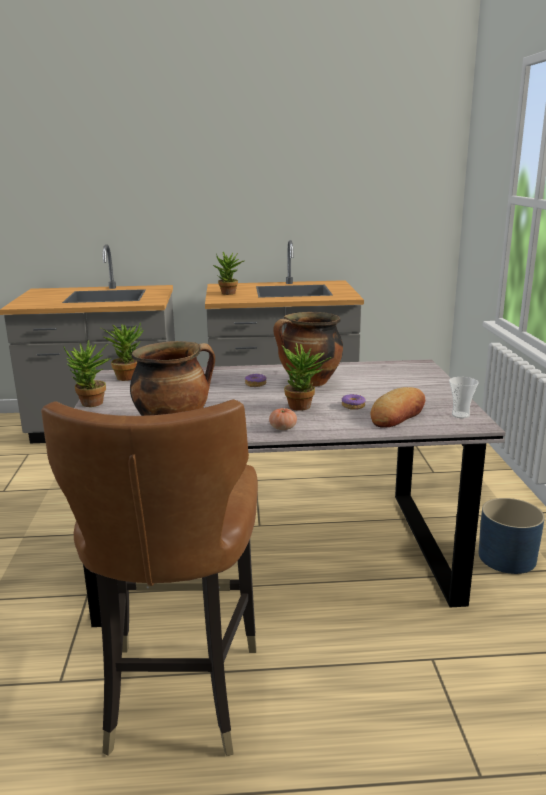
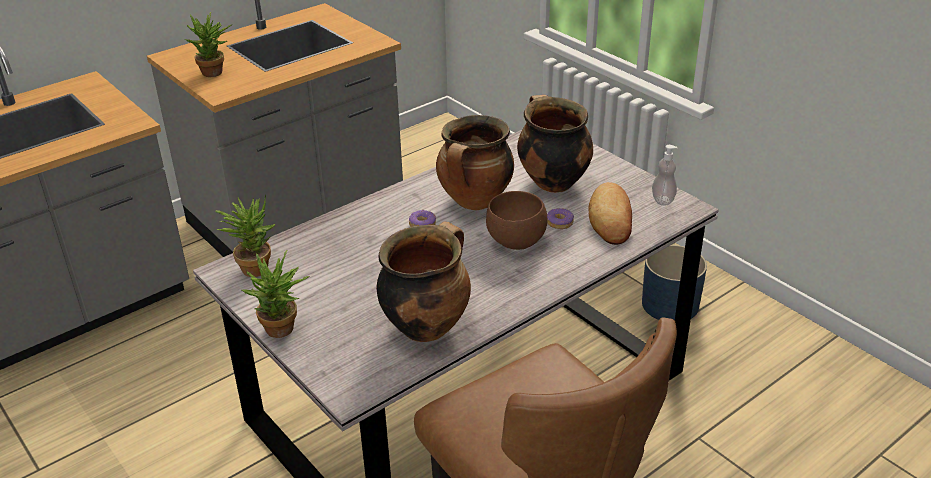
camera: 35 degrees left, 15 degrees up
tomato [269,408,297,430] -> none
potted plant [282,343,331,411] -> brown bowl [486,191,547,250]
cup [449,377,479,418] -> soap dispenser [652,145,677,205]
none -> cooking pot [517,95,593,193]

